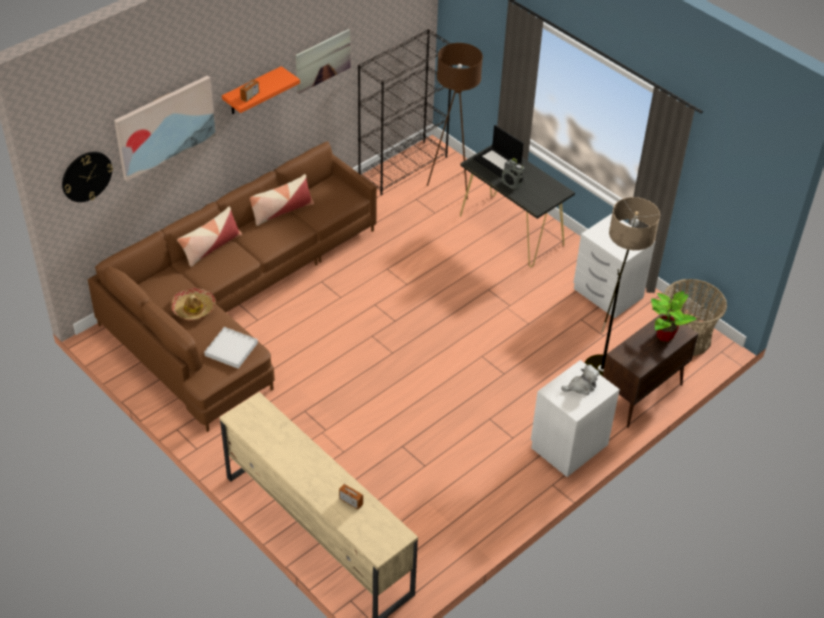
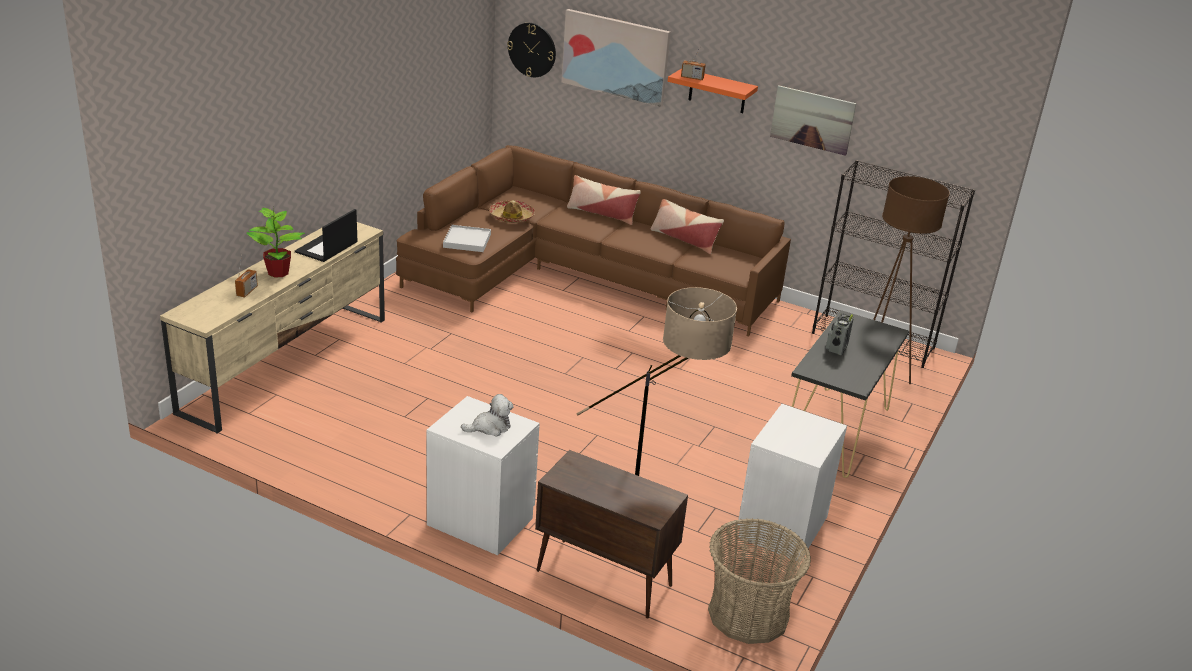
camera: 70 degrees right, 15 degrees down
laptop [473,125,524,178] -> laptop moved to [295,209,357,262]
plush toy [561,365,600,395] -> plush toy turned 75 degrees counterclockwise [461,394,514,436]
potted plant [651,291,697,342] -> potted plant moved to [246,207,305,278]

